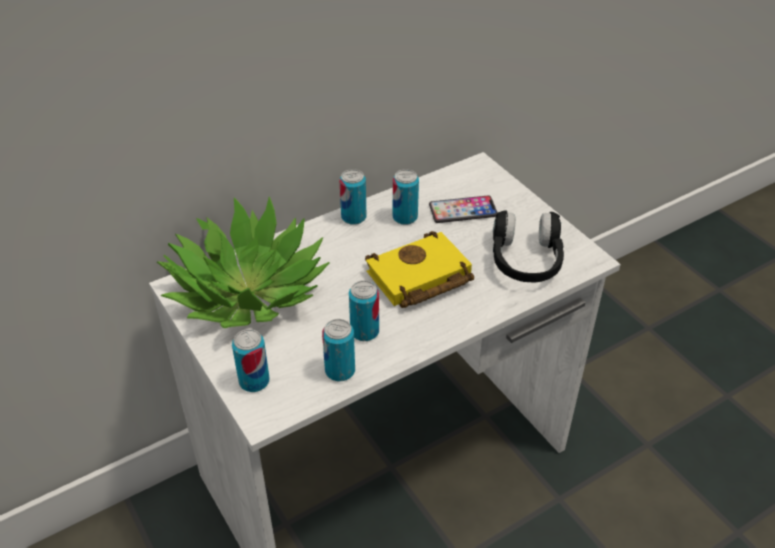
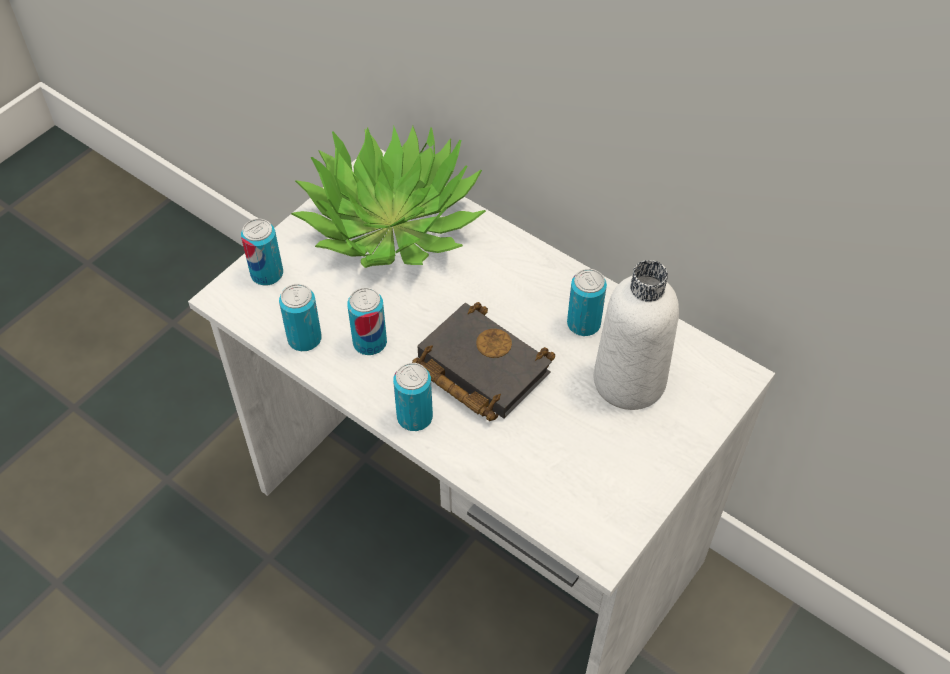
camera: 70 degrees right, 10 degrees up
can [339,169,366,225] -> can moved to [393,363,433,431]
yellow book [365,231,474,308] -> black book [412,302,555,421]
phone [429,195,498,223] -> white bottle [594,260,679,410]
black headphones [493,210,564,283] -> none

